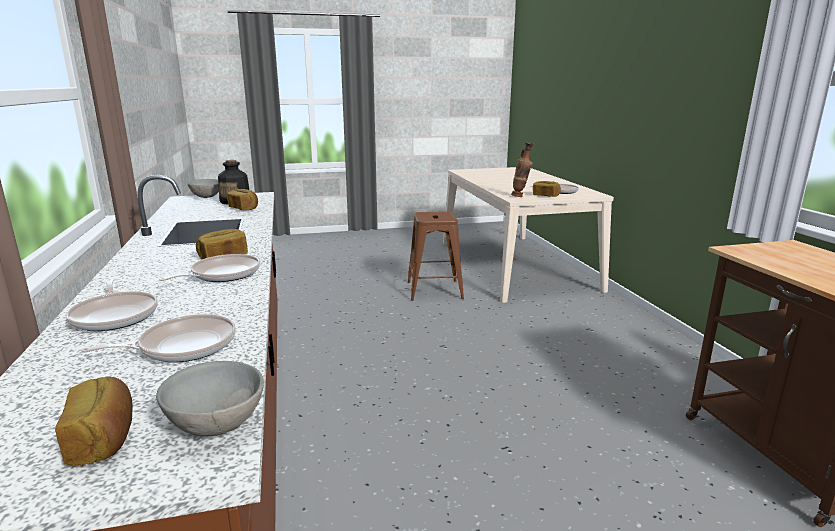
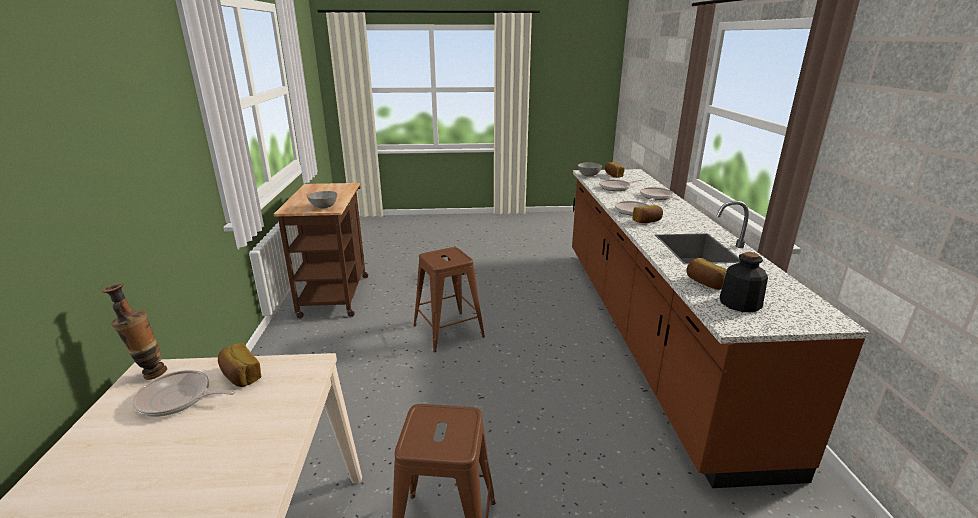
camera: 170 degrees left, 5 degrees up
grey bowl [187,179,219,198] -> grey bowl moved to [307,191,337,209]
vase [511,142,534,197] -> vase moved to [102,284,167,380]
none -> brown stool [413,247,485,352]

